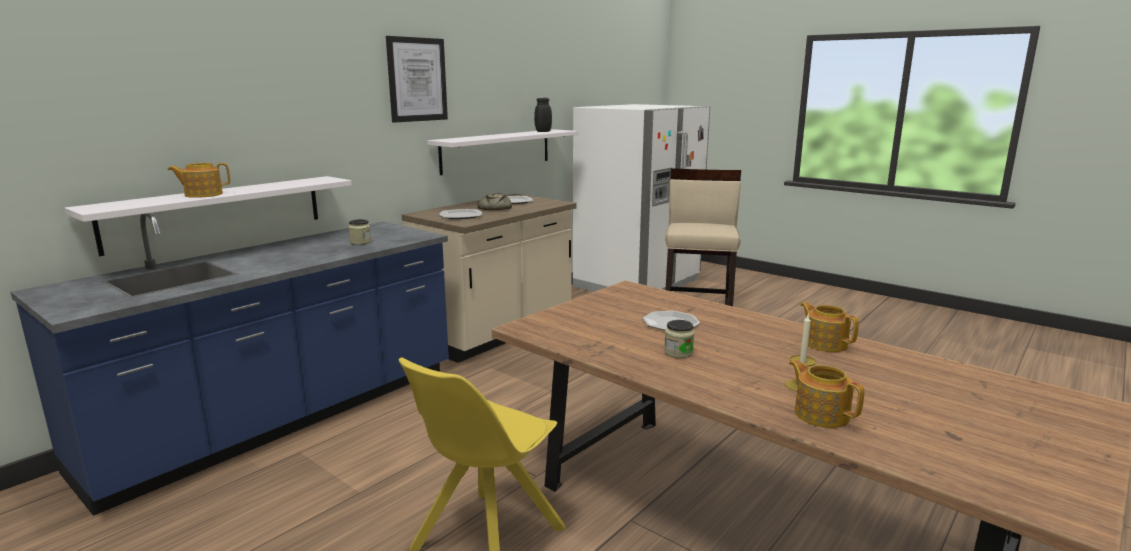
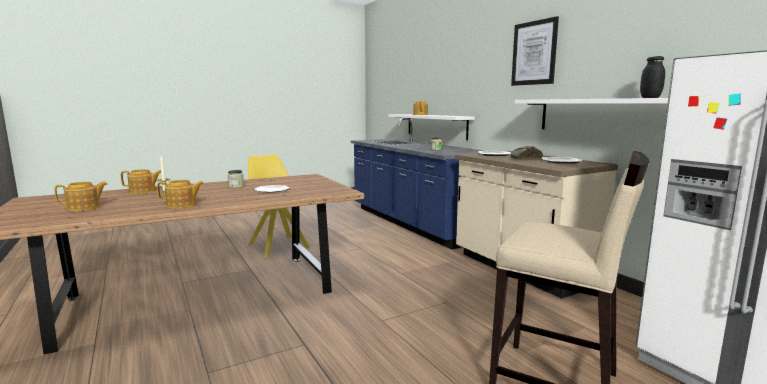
camera: 110 degrees right, 5 degrees down
none -> teapot [54,181,108,211]

